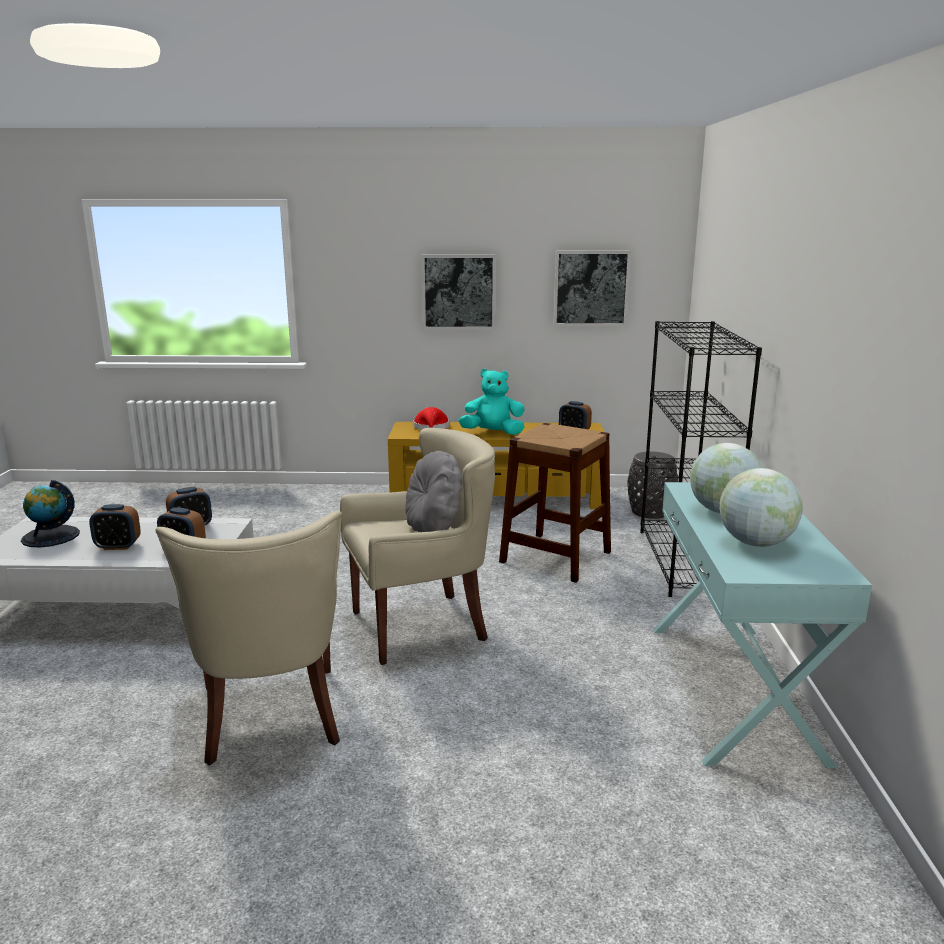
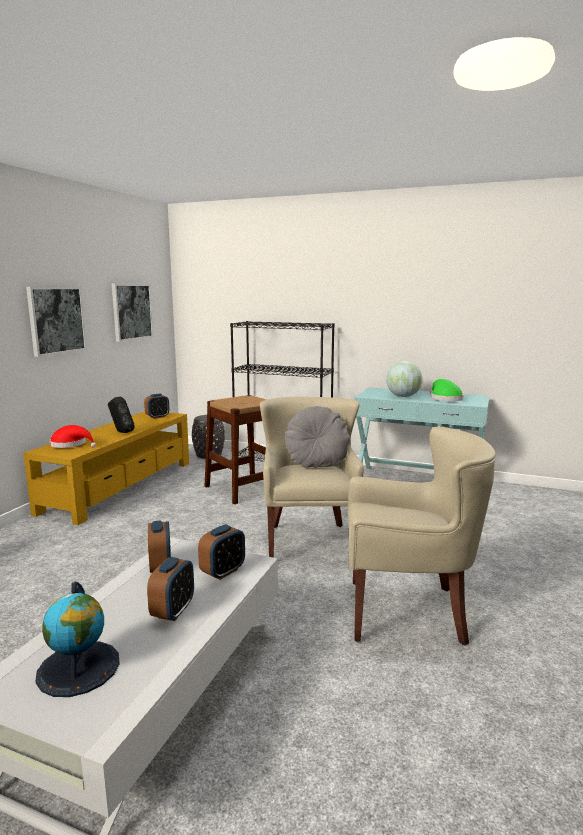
camera: 70 degrees left, 5 degrees down
turquoise plush toy [458,369,525,435] -> black speaker [108,397,135,433]
globe [719,468,803,547] -> green hat [430,379,463,401]

